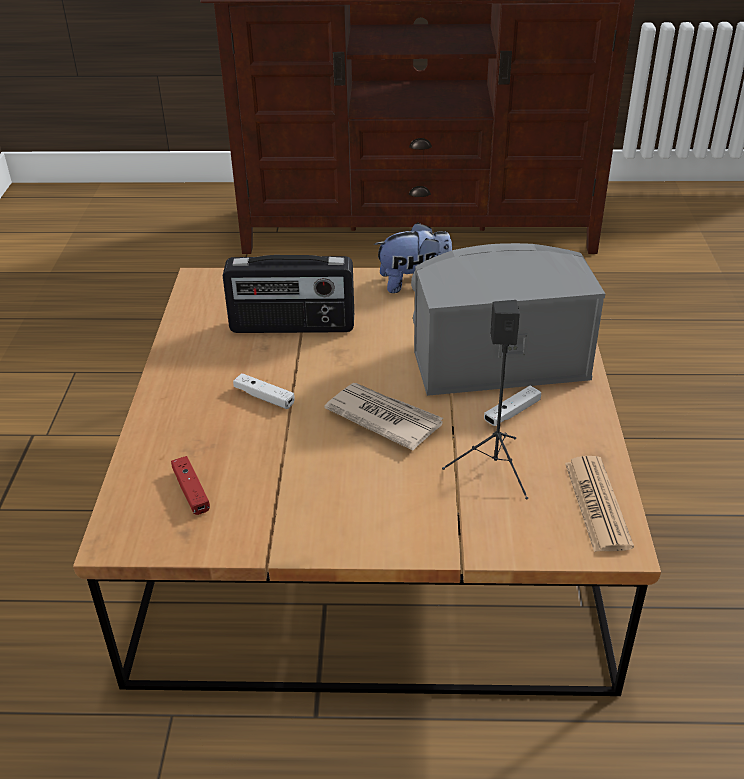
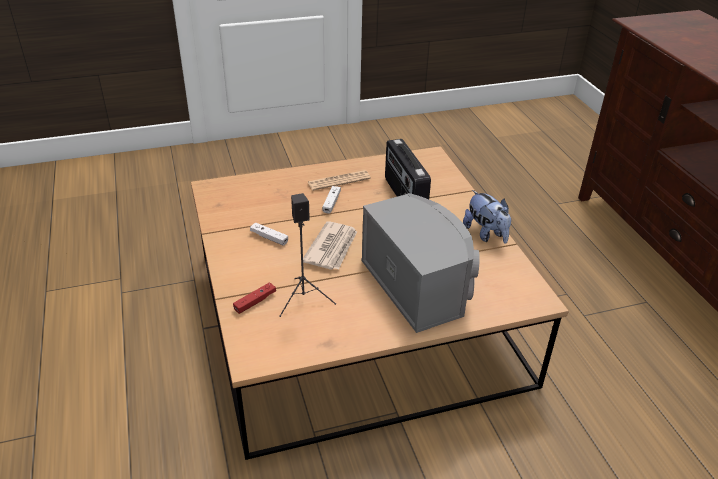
camera: 70 degrees right, 0 degrees up
red game controller [171,456,210,515] -> red game controller moved to [233,282,276,314]
white game controller [484,385,541,426] -> white game controller moved to [250,222,288,245]
newspaper [565,456,634,552] -> newspaper moved to [308,170,371,190]

